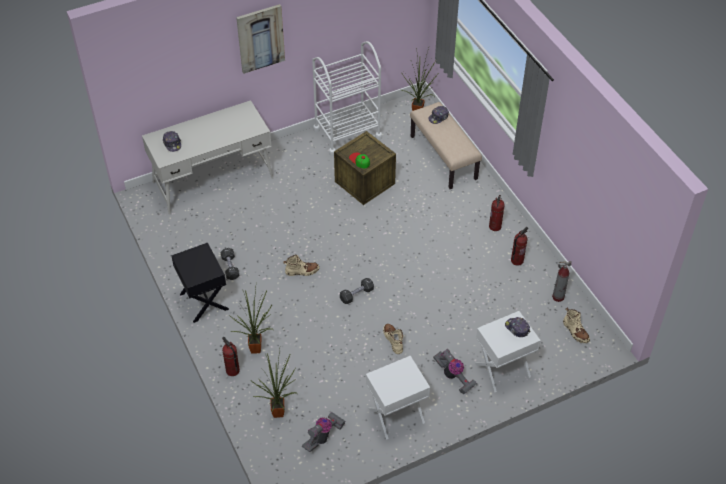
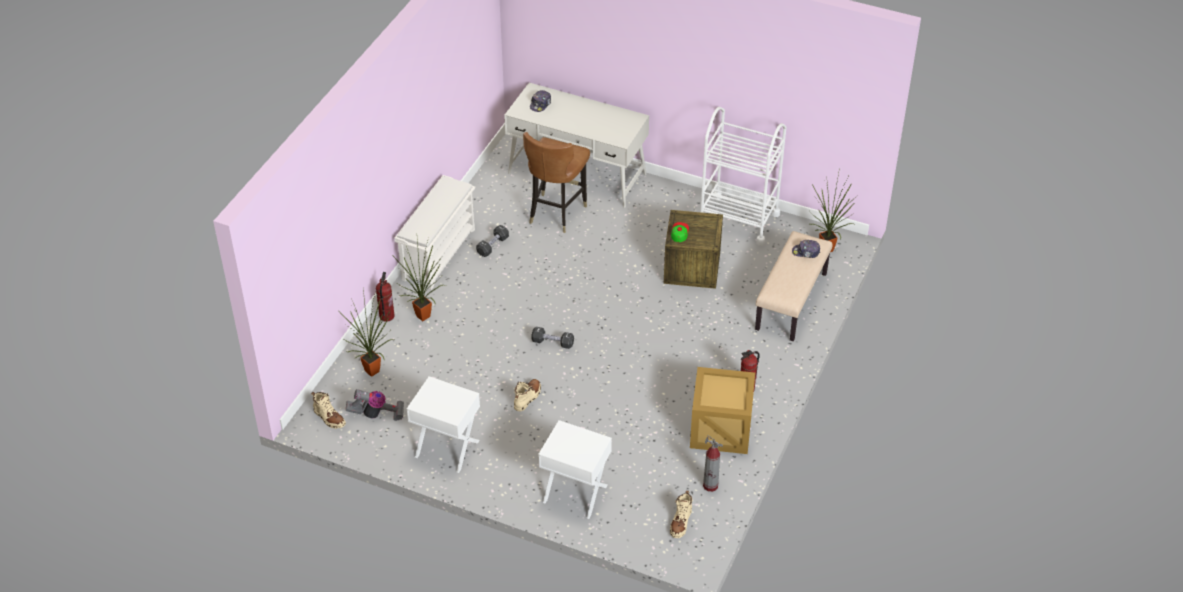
camera: 50 degrees right, 5 degrees down
black nightstand [172,243,229,323] -> white shoe rack [394,175,475,290]
picture [236,4,285,74] -> none
beige boot [283,254,320,276] -> beige boot moved to [311,392,346,429]
vacuum cleaner [433,349,477,395] -> none
cap [505,317,530,337] -> none
fire extinguisher [511,227,528,266] -> crate [690,367,755,454]
none -> brown chair [523,132,590,233]

